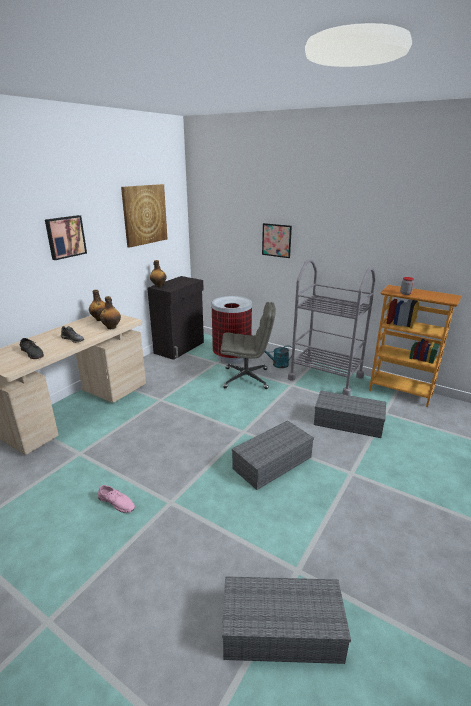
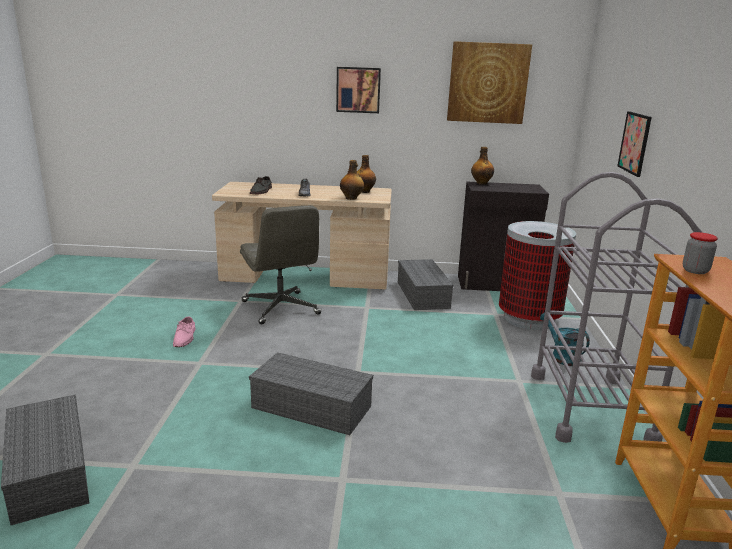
camera: 60 degrees right, 5 degrees down
grey office chair [220,302,276,389] -> grey office chair moved to [240,205,321,324]
grey storage box [314,391,386,438] -> grey storage box moved to [398,259,453,310]

